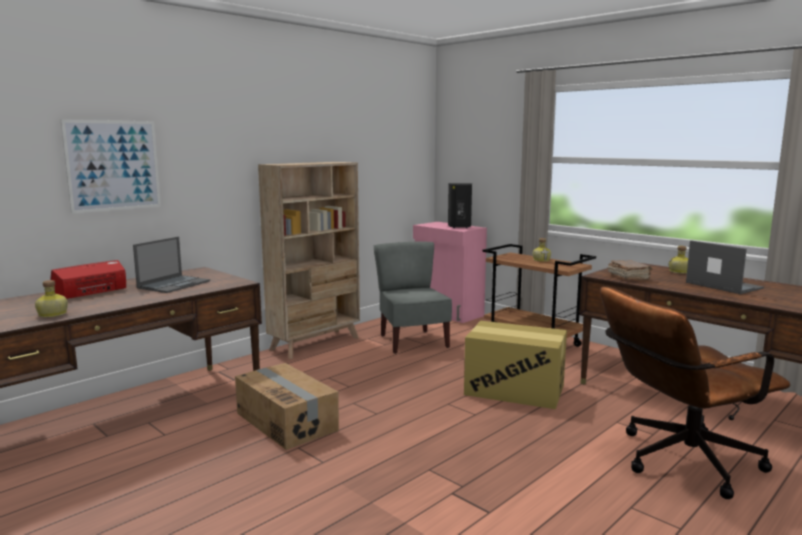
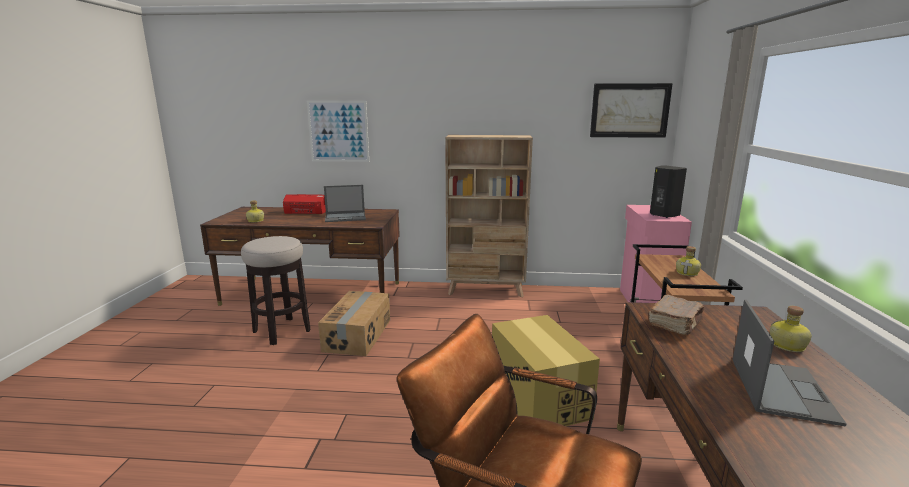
camera: 50 degrees right, 5 degrees up
grey chair [374,241,452,354] -> none
none -> stool [241,236,310,345]
none -> picture [590,83,673,138]

